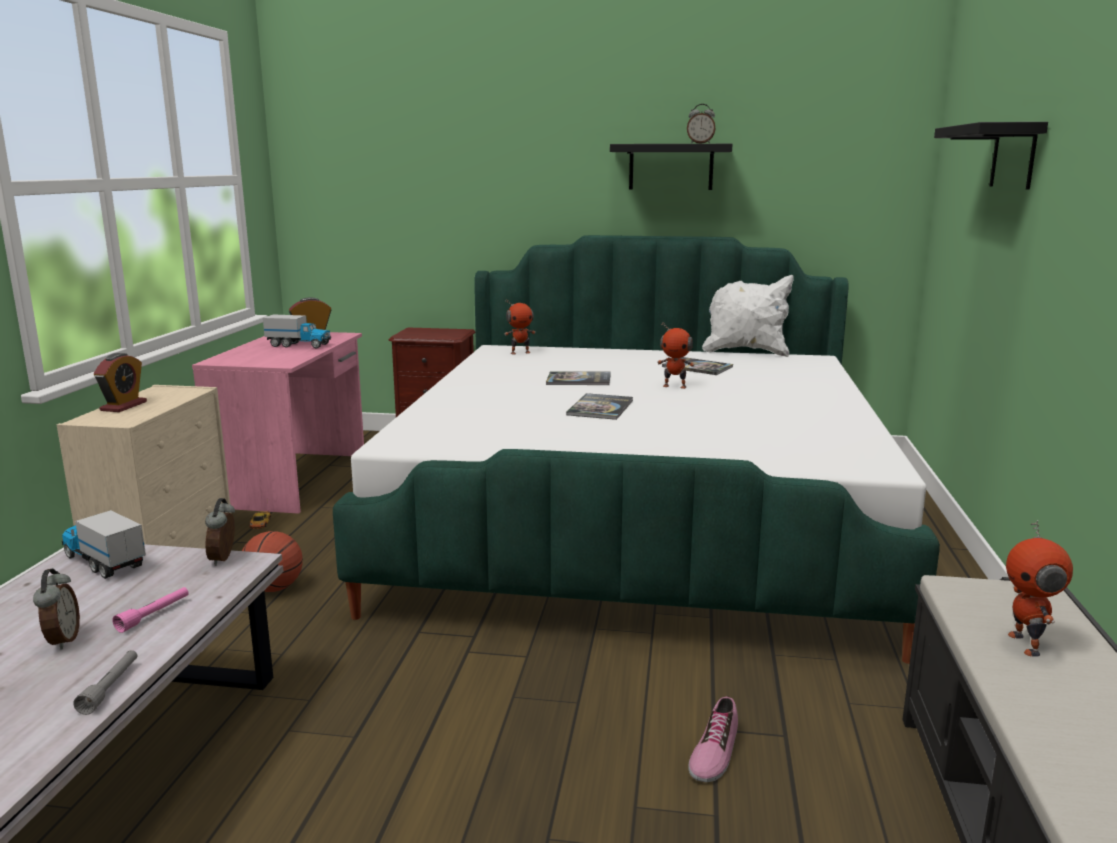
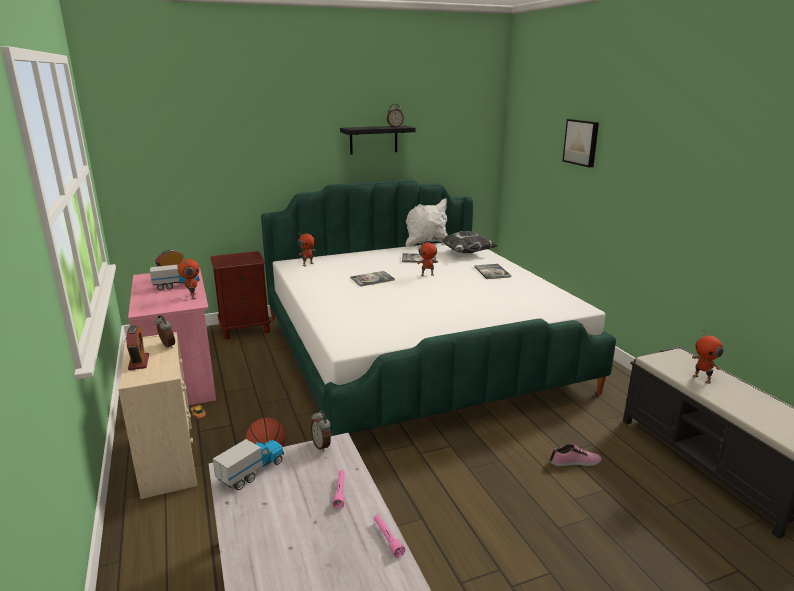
camera: 30 degrees left, 5 degrees up
alarm clock [33,569,80,650] -> alarm clock moved to [155,315,175,348]
toy truck [62,510,146,579] -> toy truck turned 120 degrees clockwise [213,439,284,490]
grey flashlight [73,650,137,715] -> pink flashlight [374,515,405,557]
book [566,393,633,420] -> book moved to [474,264,512,279]
shoe [688,696,738,782] -> shoe turned 90 degrees counterclockwise [550,444,601,466]
black shelf [934,122,1048,190] -> picture [563,119,599,167]
none -> toy robot [178,259,200,300]
none -> pillow [434,231,498,253]

